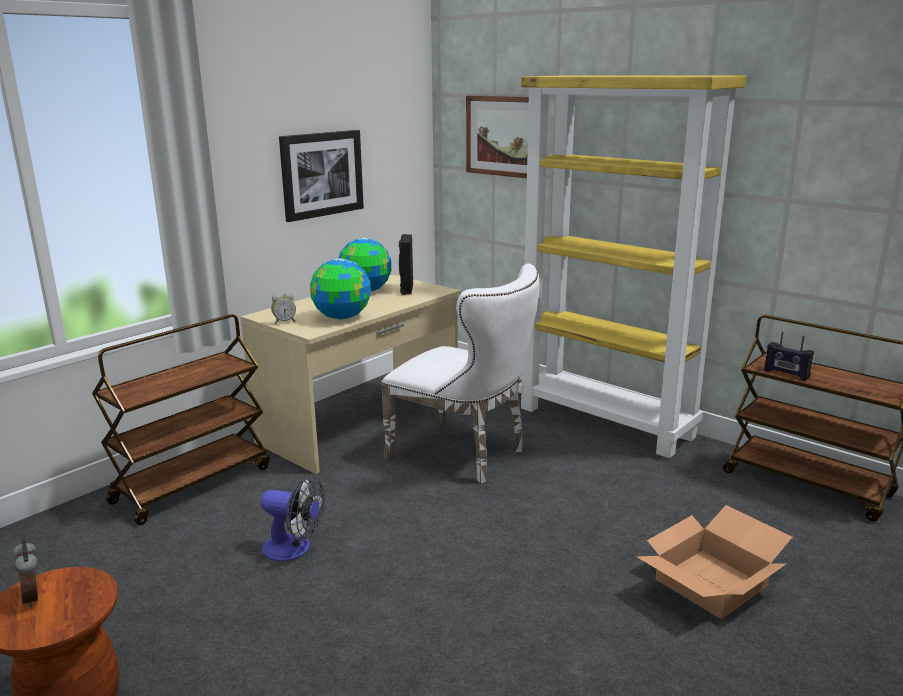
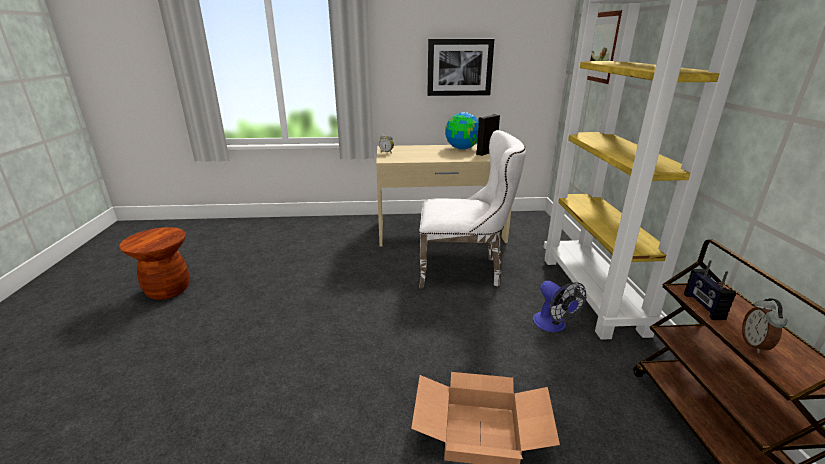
camera: 45 degrees right, 5 degrees up
alarm clock [13,540,38,608] -> alarm clock moved to [742,298,787,353]
brown cart [92,314,270,525] -> none
fan [260,476,325,561] -> fan moved to [533,281,586,332]
globe [310,259,371,320] -> none
white chair [381,264,539,483] -> white chair turned 75 degrees counterclockwise [419,130,526,288]

